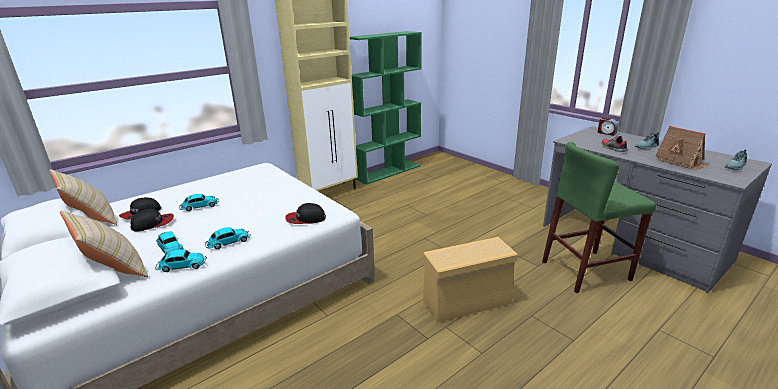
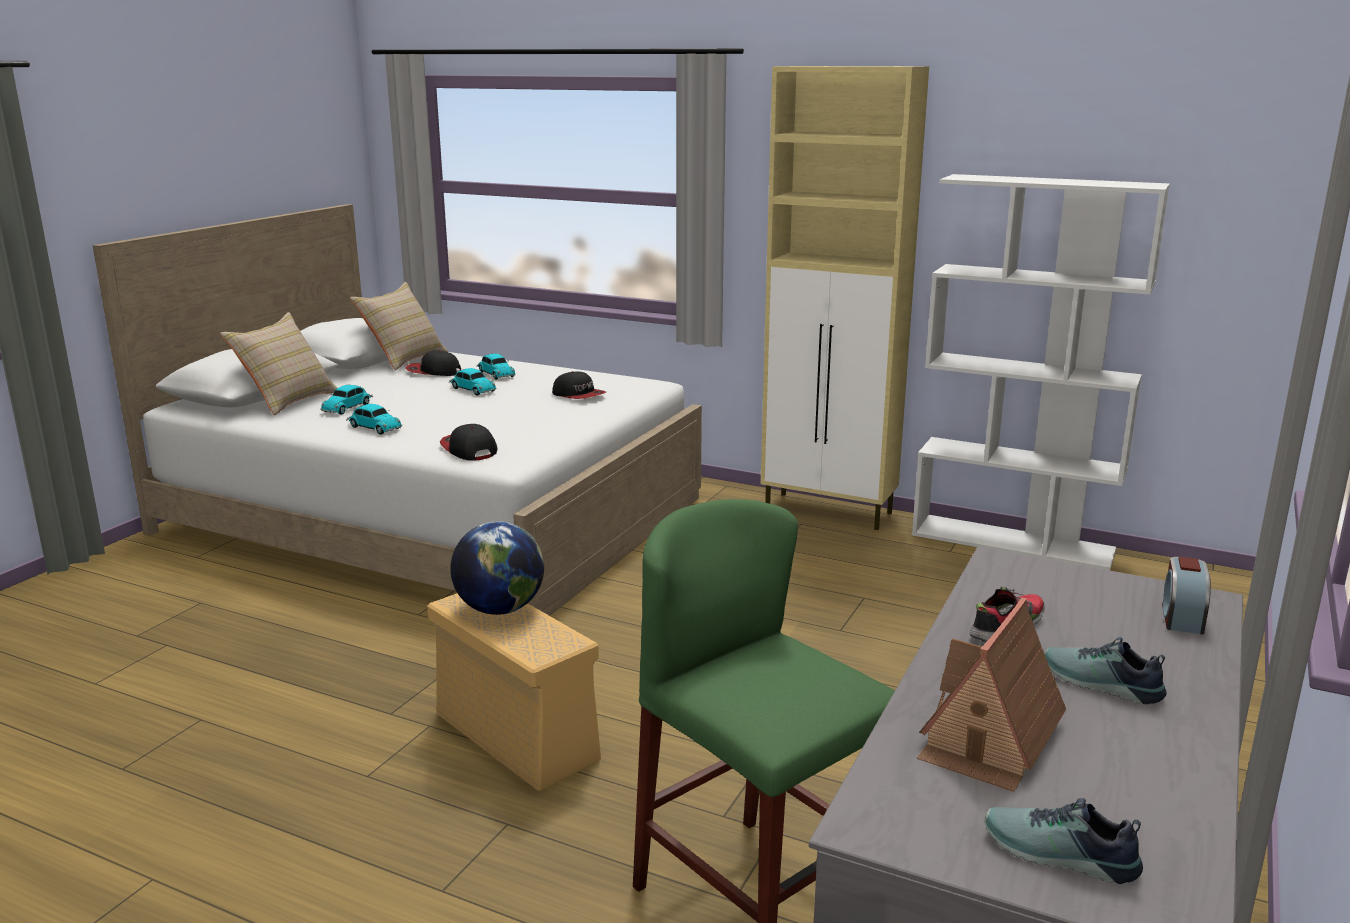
camera: 65 degrees right, 5 degrees down
cap [131,209,174,232] -> cap moved to [552,371,606,399]
toy car [155,250,207,272] -> toy car moved to [477,354,515,380]
green bookcase [349,31,422,185] -> white bookcase [912,174,1170,570]
none -> globe [450,522,544,615]

